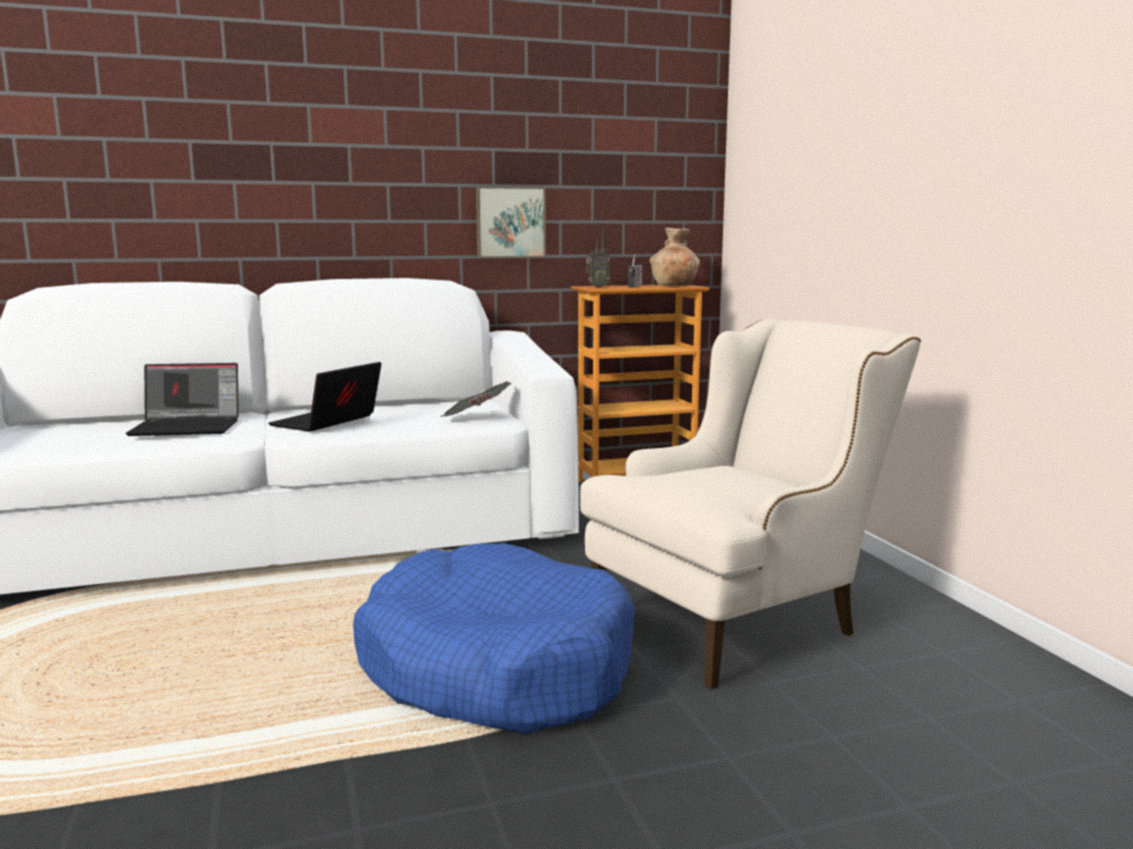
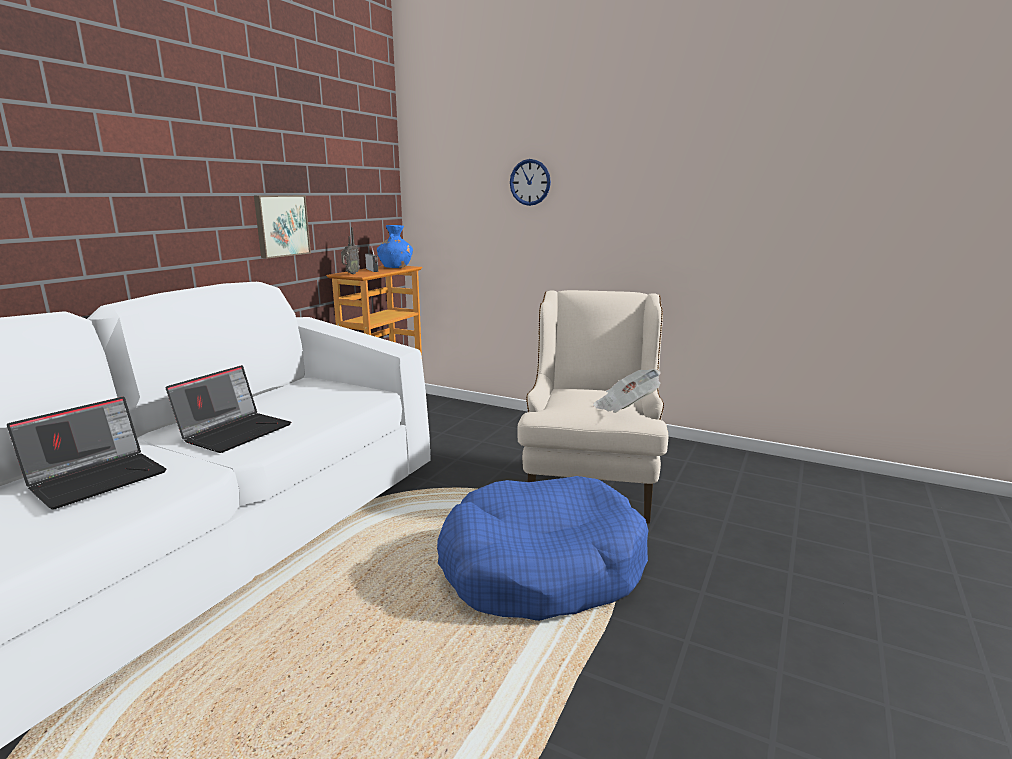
camera: 45 degrees left, 5 degrees up
laptop [268,362,381,431] -> laptop turned 135 degrees counterclockwise [166,365,291,453]
newspaper [440,381,511,417] -> newspaper moved to [593,369,661,413]
brown vase [649,228,700,286] -> blue vase [377,225,413,268]
none -> wall clock [510,159,551,206]

